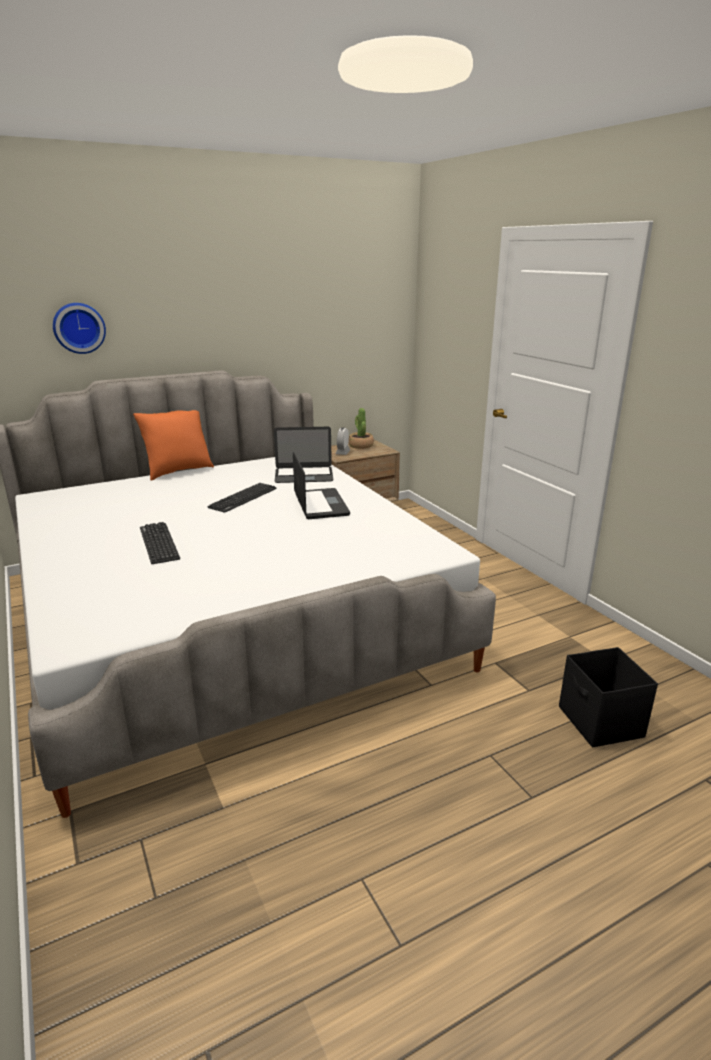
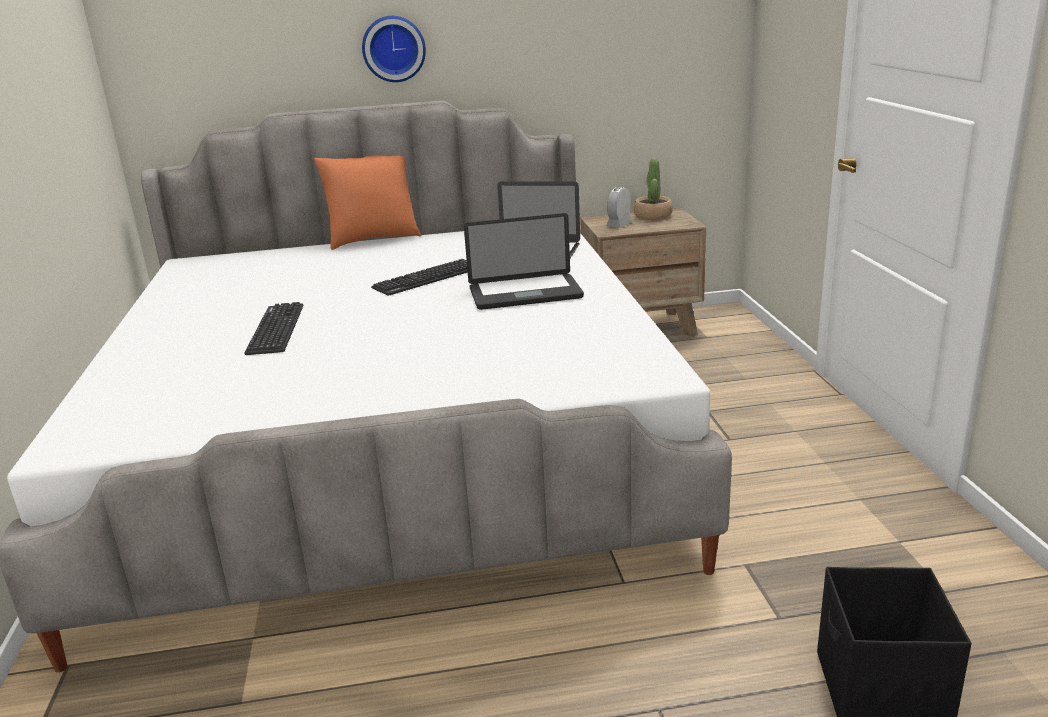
camera: 20 degrees right, 0 degrees up
wall clock [53,303,106,354] -> wall clock moved to [362,16,426,82]
laptop [293,452,350,519] -> laptop turned 75 degrees clockwise [464,213,584,310]

